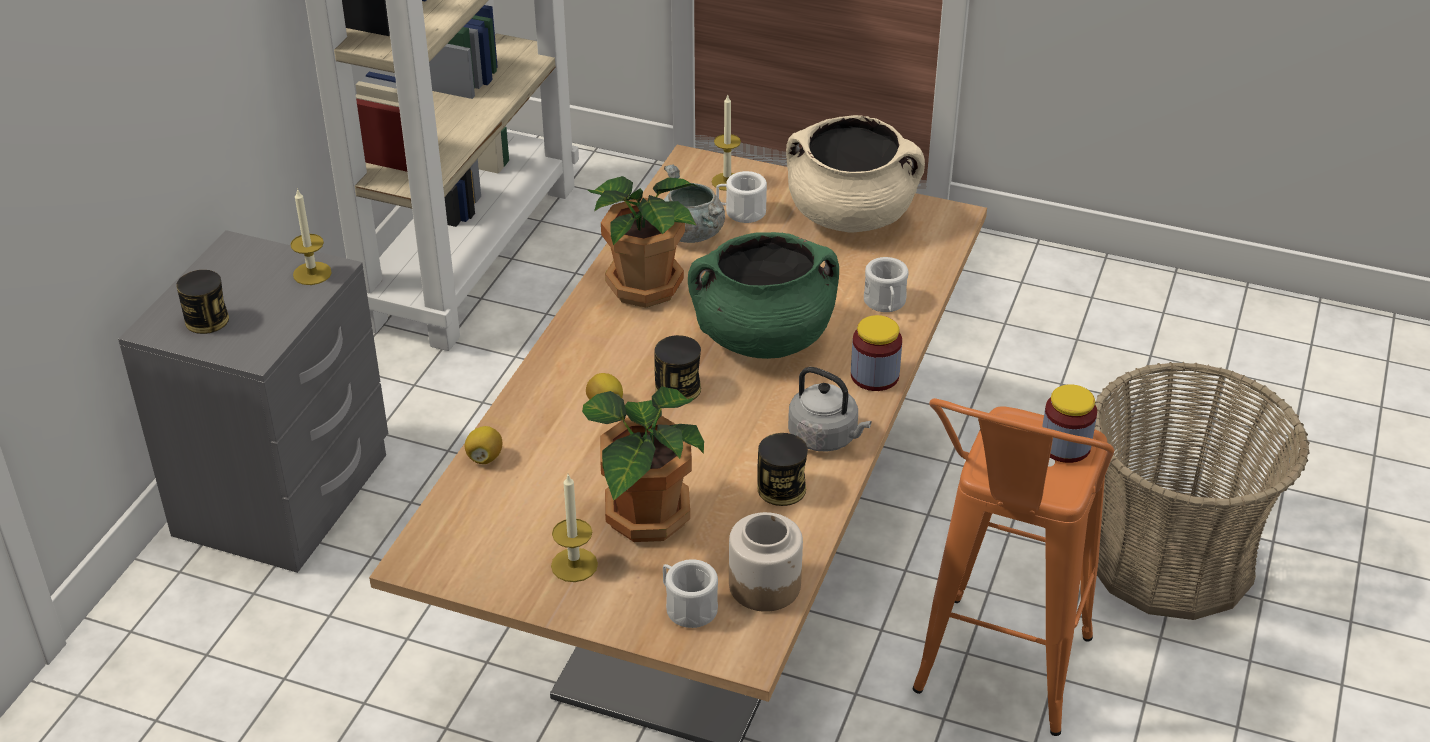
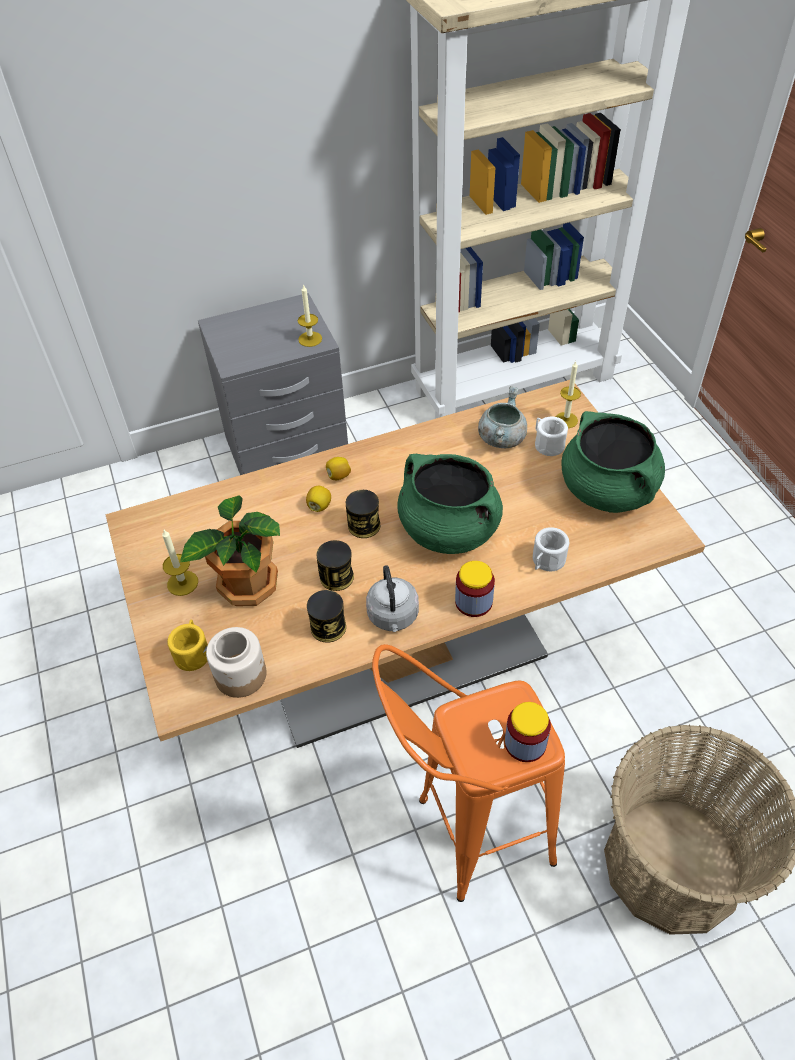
camera: 50 degrees right, 10 degrees up
can [176,270,229,334] -> can moved to [316,540,354,591]
lemon [465,426,502,464] -> lemon moved to [326,457,351,480]
potted plant [588,176,697,307] -> none
white mug [663,559,718,628] -> yellow mug [167,619,208,671]
beige cooking pot [786,115,925,232] -> green cooking pot [561,411,665,513]

